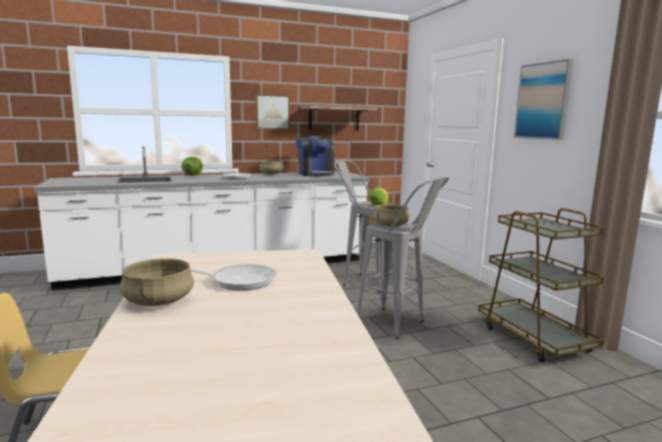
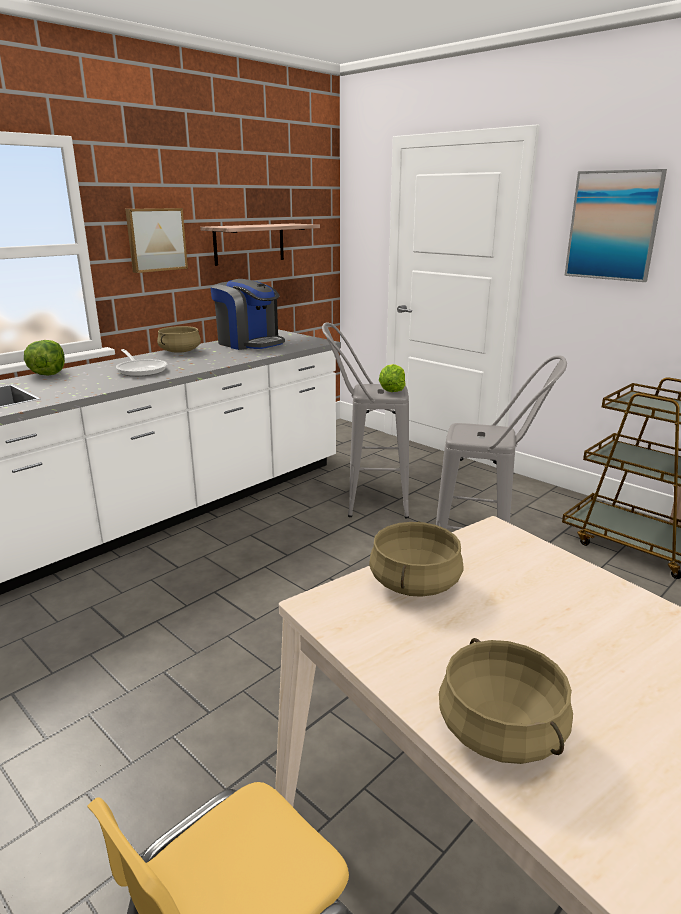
camera: 25 degrees left, 10 degrees up
frying pan [190,264,277,291] -> none
beige cooking pot [373,204,410,227] -> beige cooking pot moved to [369,521,464,597]

